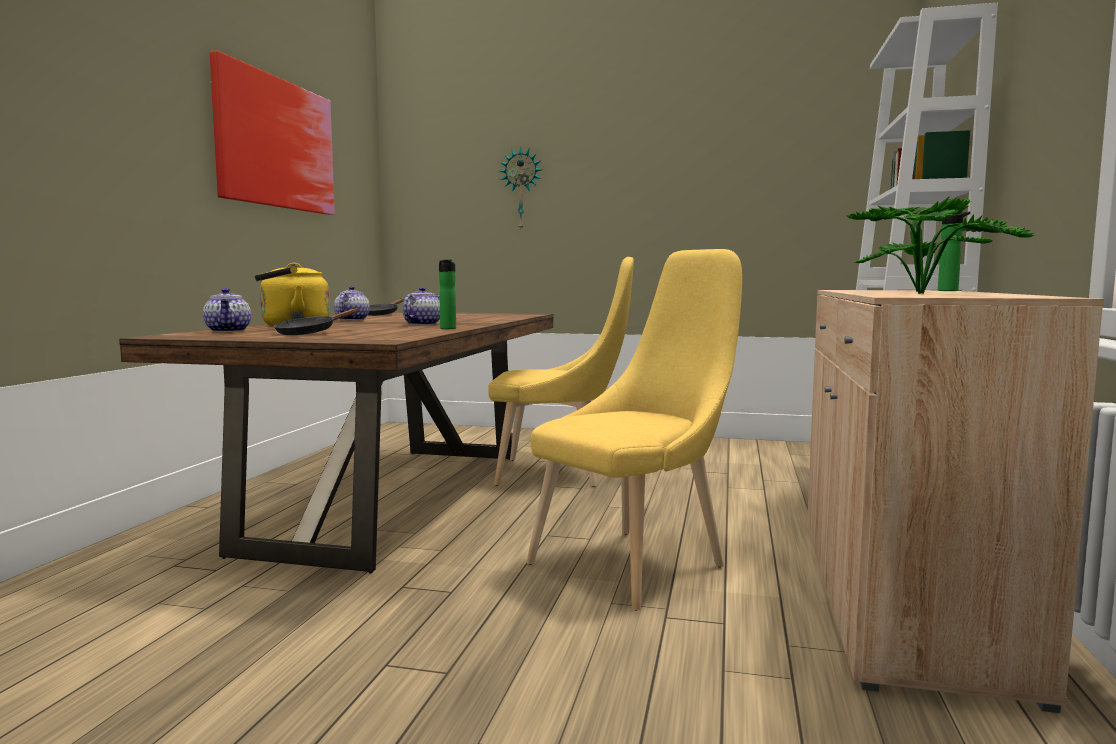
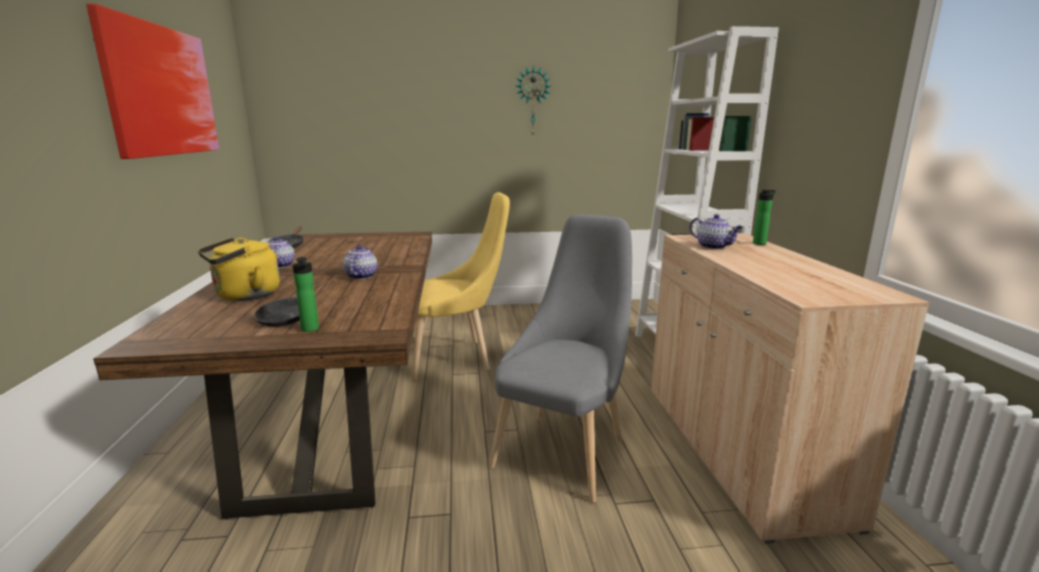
camera: 20 degrees left, 10 degrees up
teapot [203,288,251,332] -> teapot moved to [690,214,743,249]
bottle [439,260,456,329] -> bottle moved to [292,257,319,332]
wall clock [499,147,543,229] -> wall clock moved to [516,66,551,135]
yellow chair [526,249,742,611] -> grey chair [489,214,632,503]
potted plant [846,196,1035,294] -> none

